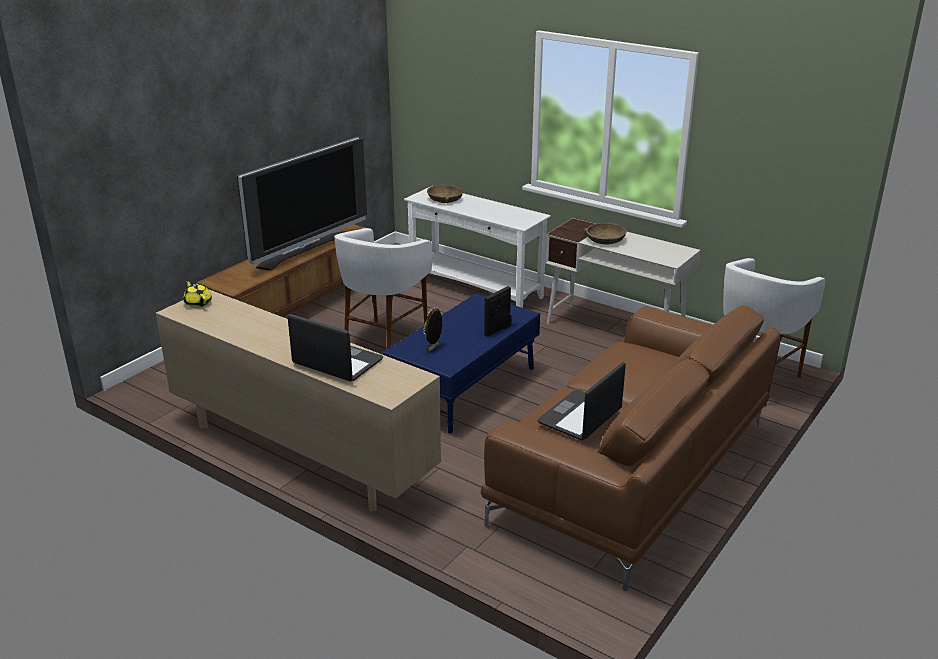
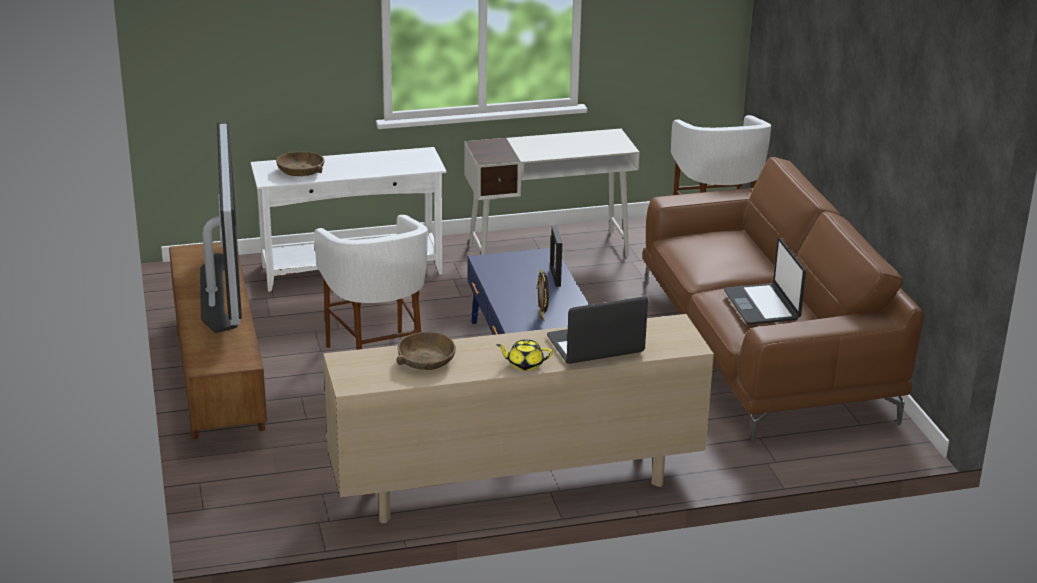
camera: 50 degrees left, 0 degrees up
yellow teapot [183,281,212,308] -> yellow teapot moved to [496,340,553,371]
brown bowl [583,223,626,244] -> brown bowl moved to [397,332,455,370]

